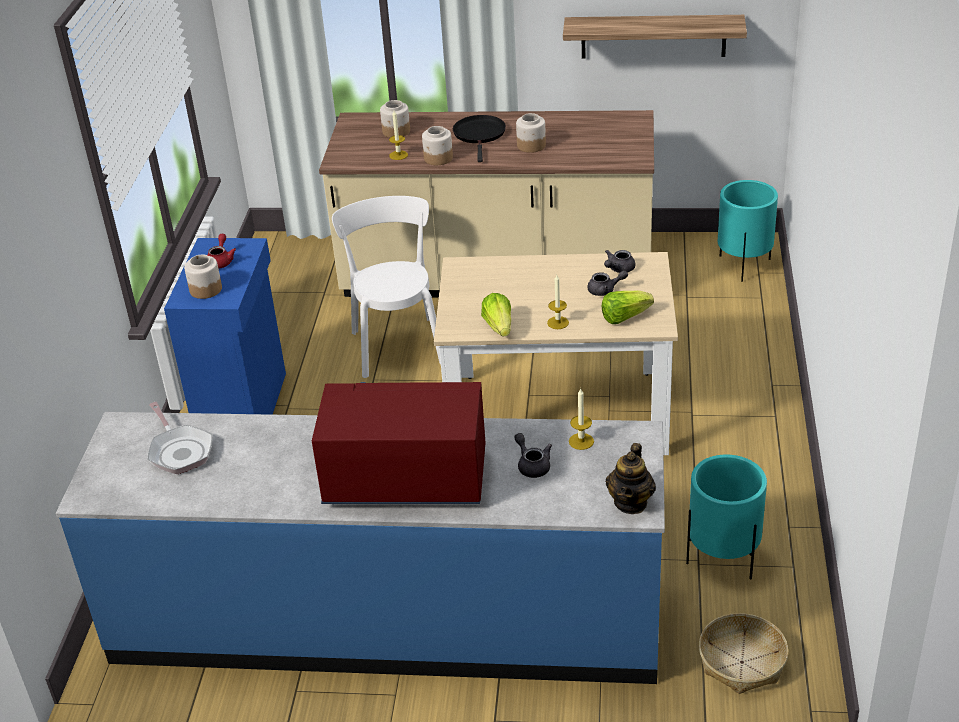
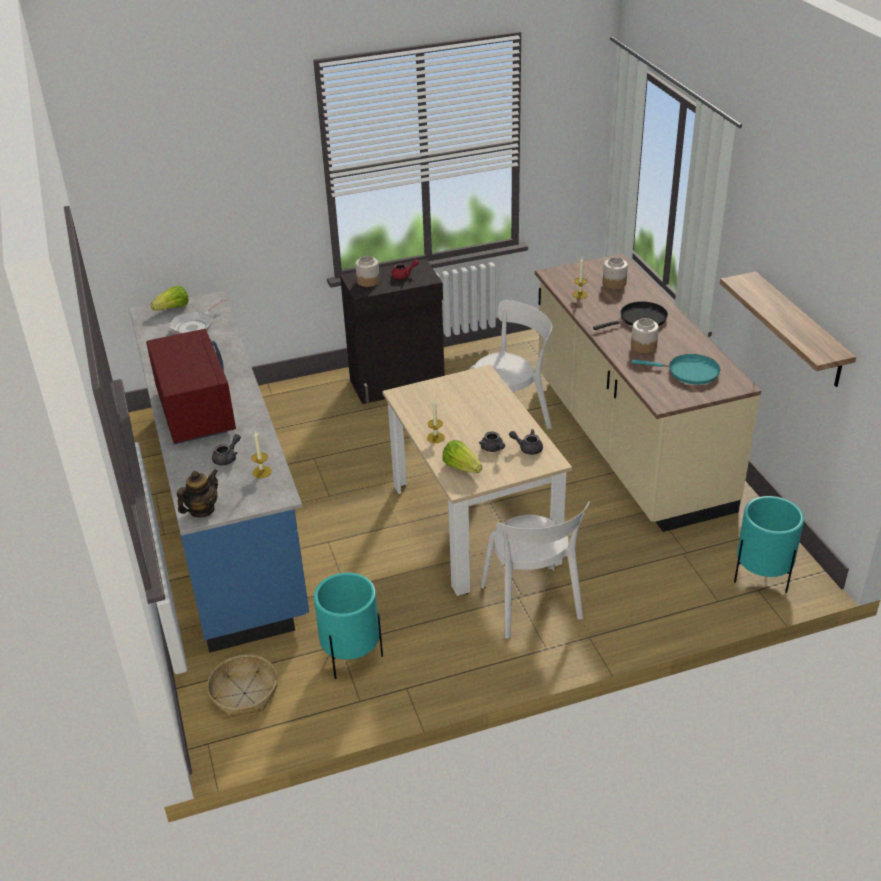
camera: 65 degrees right, 0 degrees up
blue cabinet [164,238,286,415] -> black cabinet [340,259,445,404]
jar [422,126,453,165] -> none
lettuce [481,293,511,337] -> lettuce moved to [151,286,189,311]
teapot [606,443,656,514] -> teapot turned 135 degrees clockwise [177,469,218,518]
none -> white chair [480,501,590,639]
none -> turquoise frying pan [632,354,720,384]

